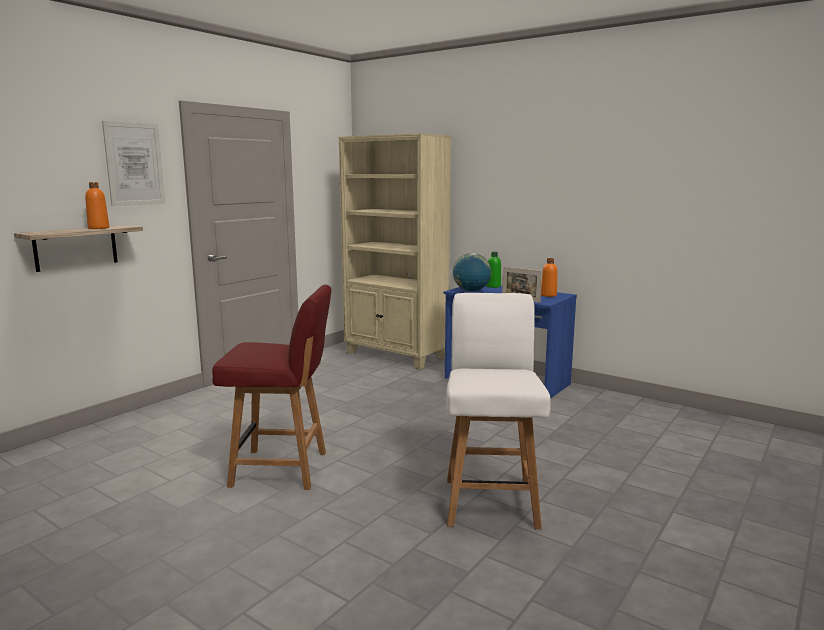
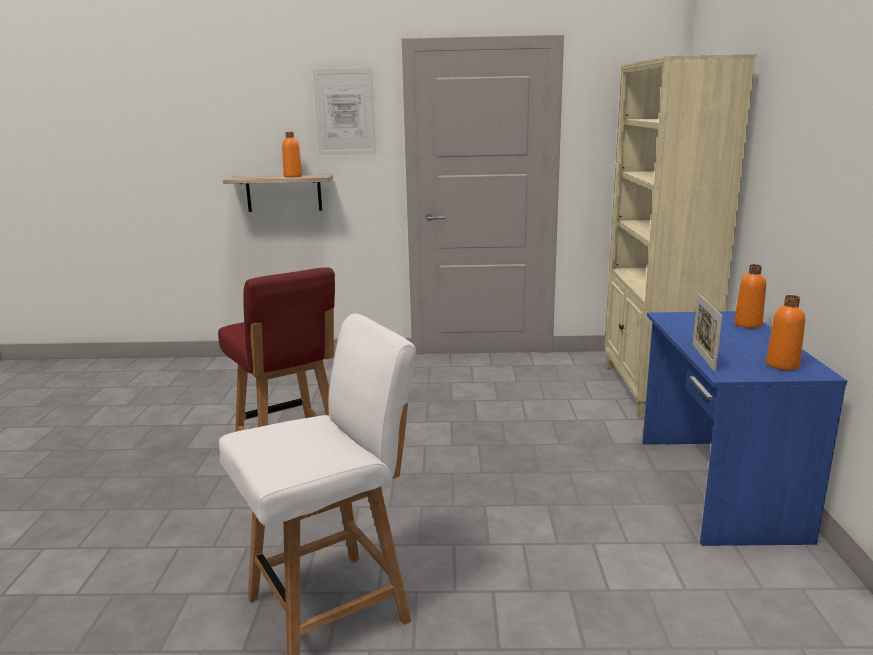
camera: 55 degrees right, 5 degrees up
globe [453,253,492,291] -> none
green bottle [486,252,501,288] -> orange bottle [734,264,766,328]

